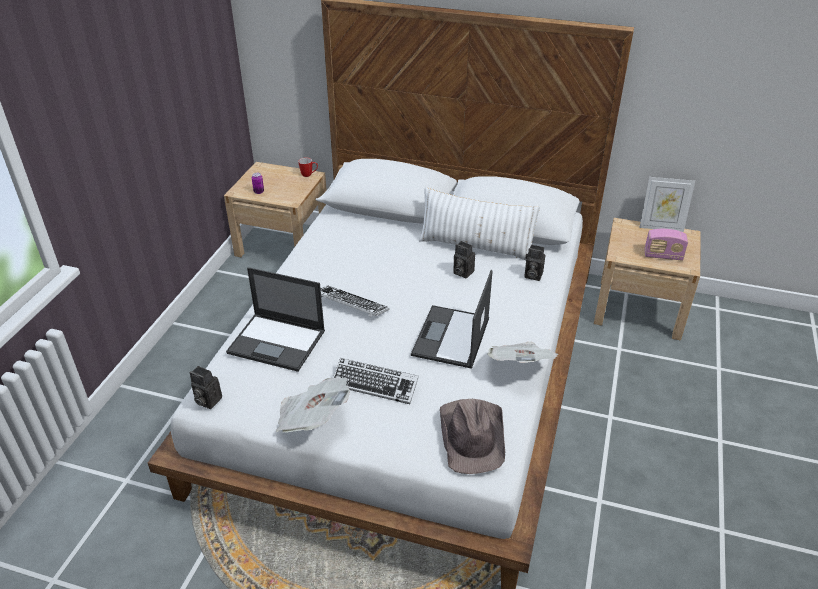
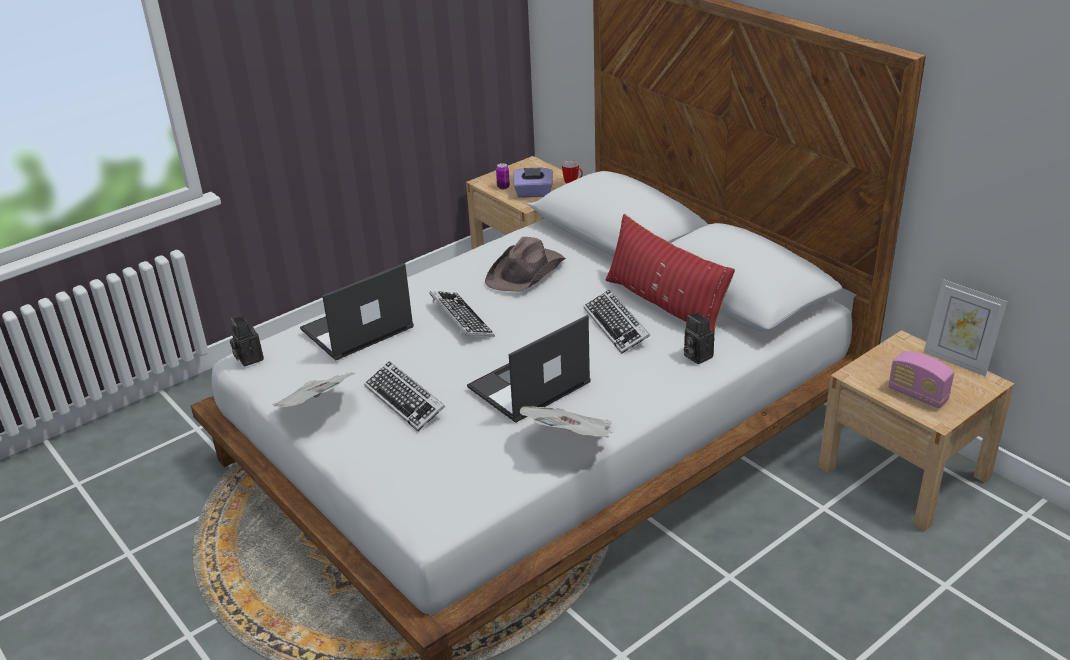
camera: 35 degrees right, 5 degrees down
laptop [226,267,325,372] -> laptop turned 90 degrees clockwise [300,263,414,361]
white pillow [419,187,540,260] -> red pillow [605,214,735,334]
brown hat [440,399,505,474] -> brown hat moved to [485,237,566,292]
camera [453,241,475,278] -> keyboard [584,289,650,354]
none -> purple tissue box [513,167,553,198]

